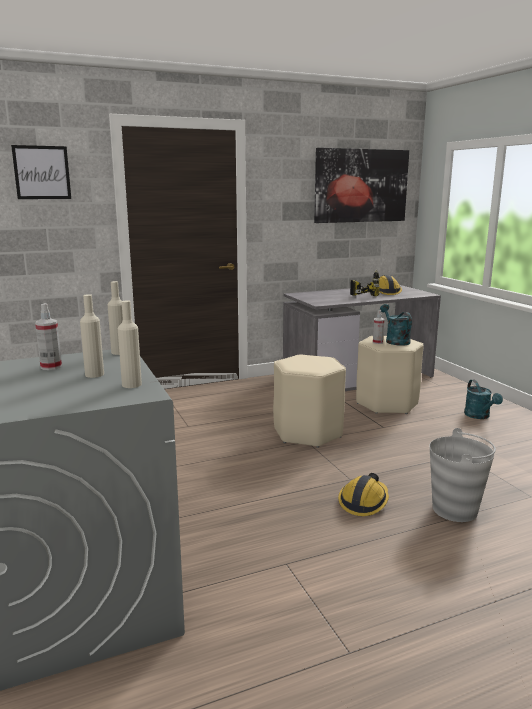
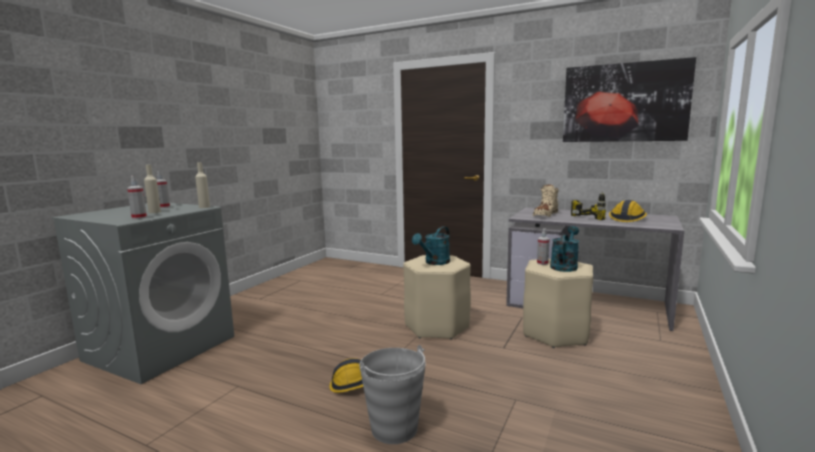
camera: 50 degrees right, 5 degrees down
picture [11,145,71,199] -> none
beige bottle [118,300,142,388] -> spray bottle [127,176,147,219]
turquoise watering can [464,380,503,419] -> turquoise watering can moved to [412,226,450,265]
none -> beige boot [533,184,559,217]

